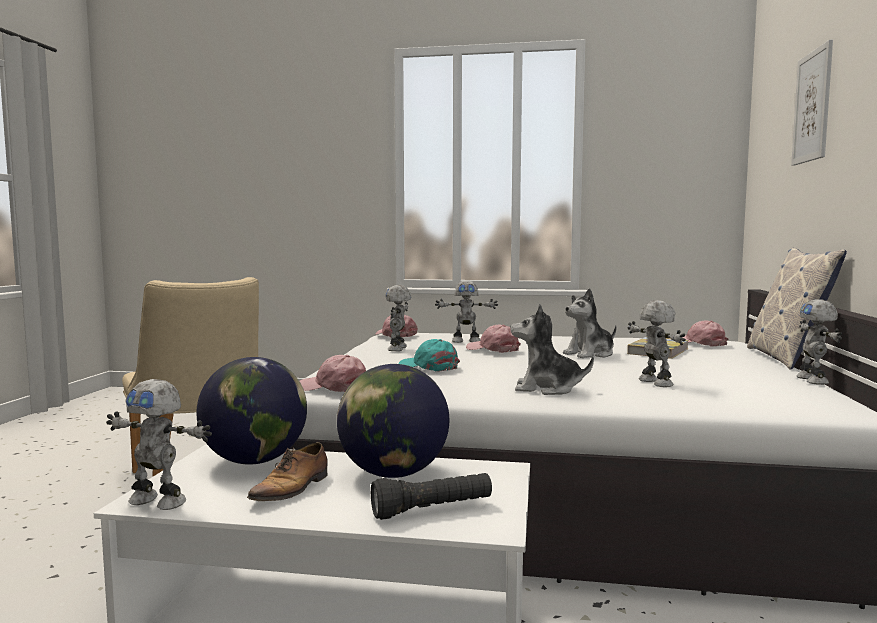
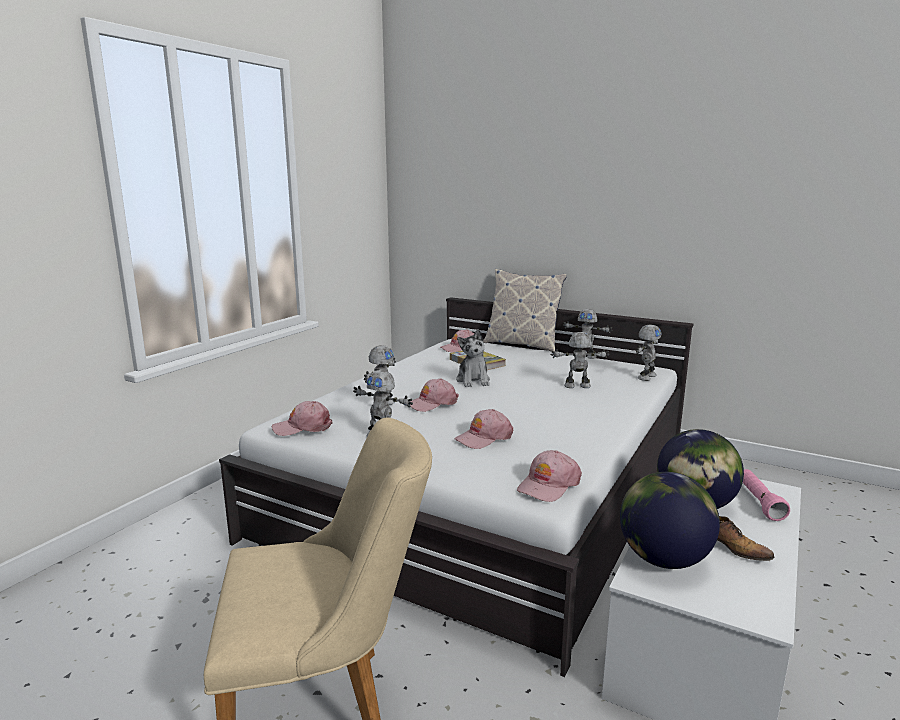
camera: 70 degrees left, 10 degrees up
toy robot [106,379,212,510] -> toy robot moved to [636,324,661,381]
black flashlight [371,473,492,520] -> pink flashlight [743,469,790,521]
turquoise cap [398,339,460,372] -> pink cap [454,409,513,449]
plush toy [510,304,594,395] -> none
picture [791,39,833,166] -> none

